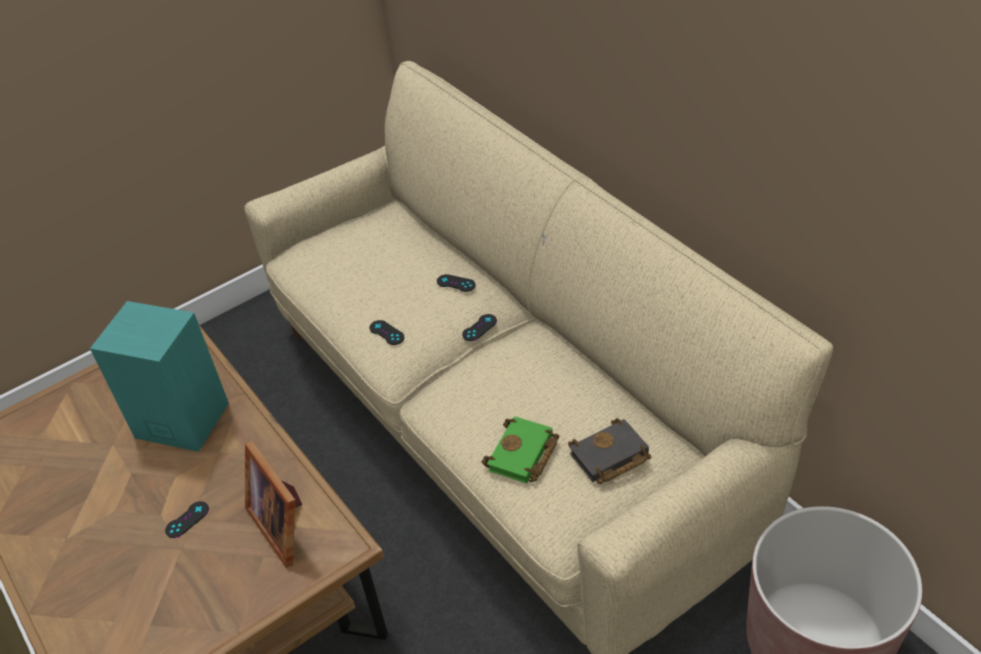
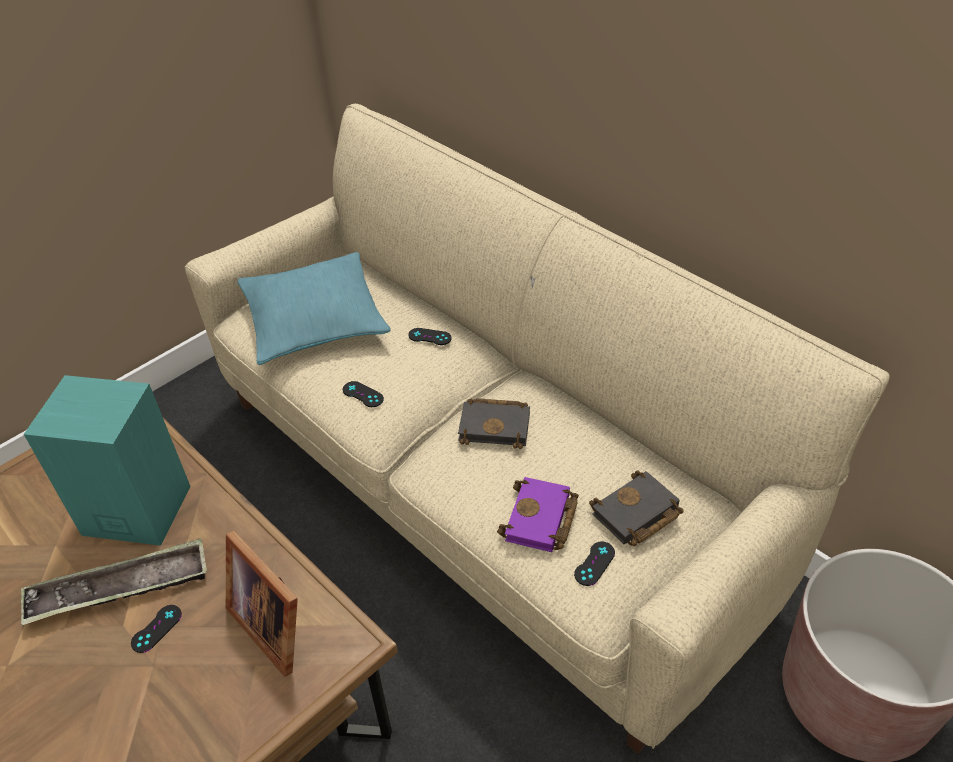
camera: 10 degrees left, 0 degrees up
black game controller [462,314,497,341] -> black game controller moved to [574,541,615,586]
green book [482,416,560,484] -> purple book [497,477,579,552]
none -> tray [21,538,207,626]
none -> turquoise pillow [237,252,391,365]
none -> black book [458,398,530,449]

